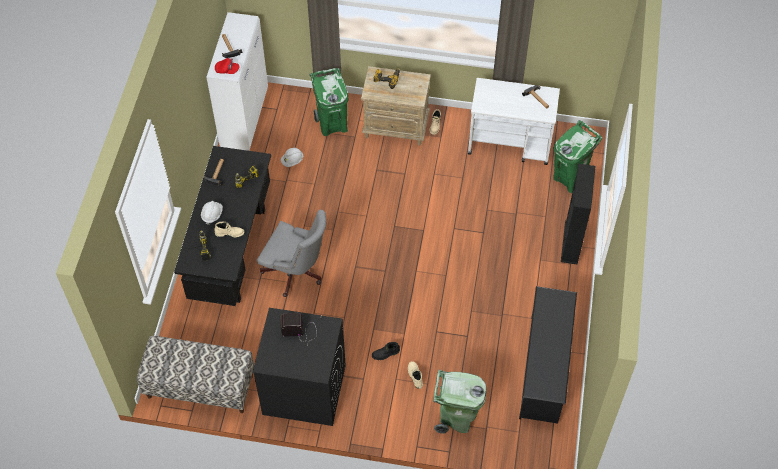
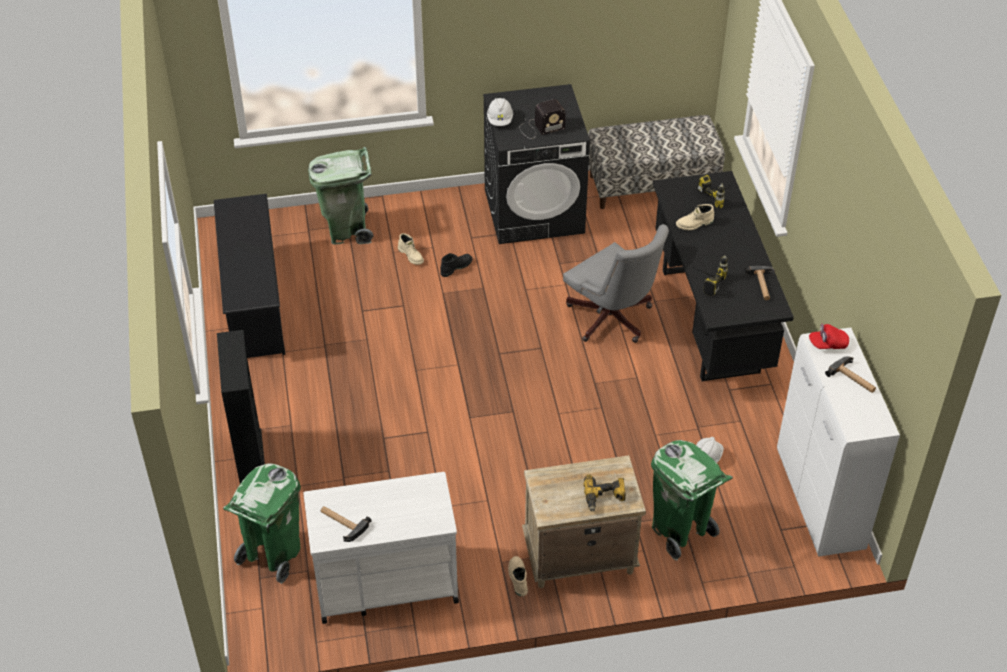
camera: 160 degrees right, 10 degrees down
white hard hat [201,201,223,225] -> white hard hat moved to [487,98,513,126]
grey office chair [257,210,326,297] -> grey office chair turned 135 degrees counterclockwise [563,224,669,343]

